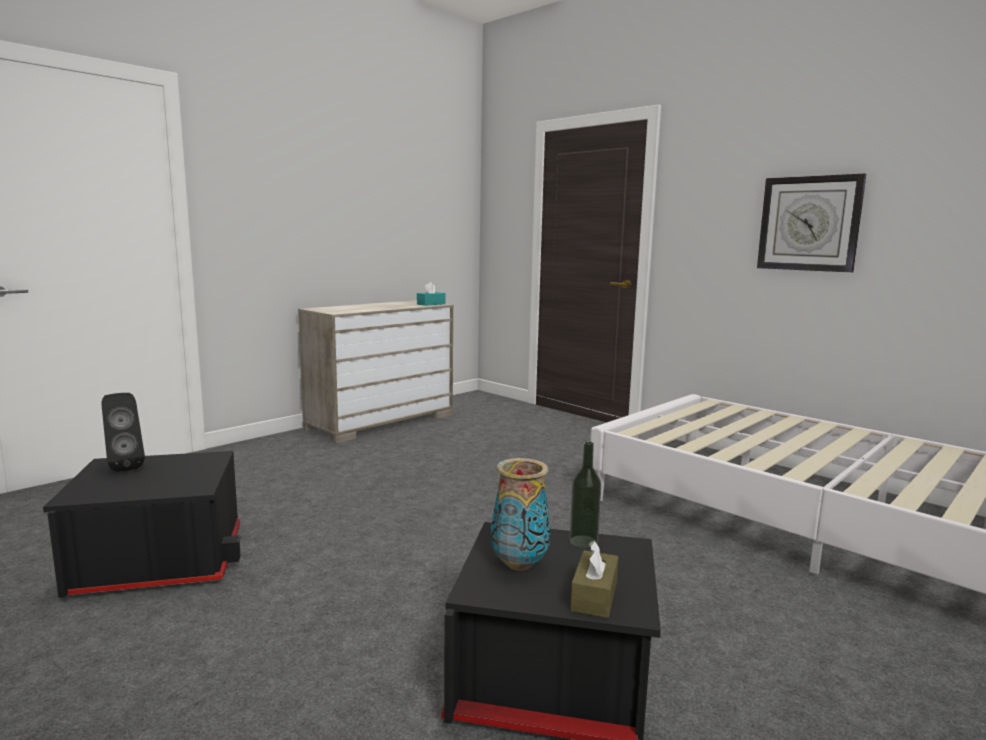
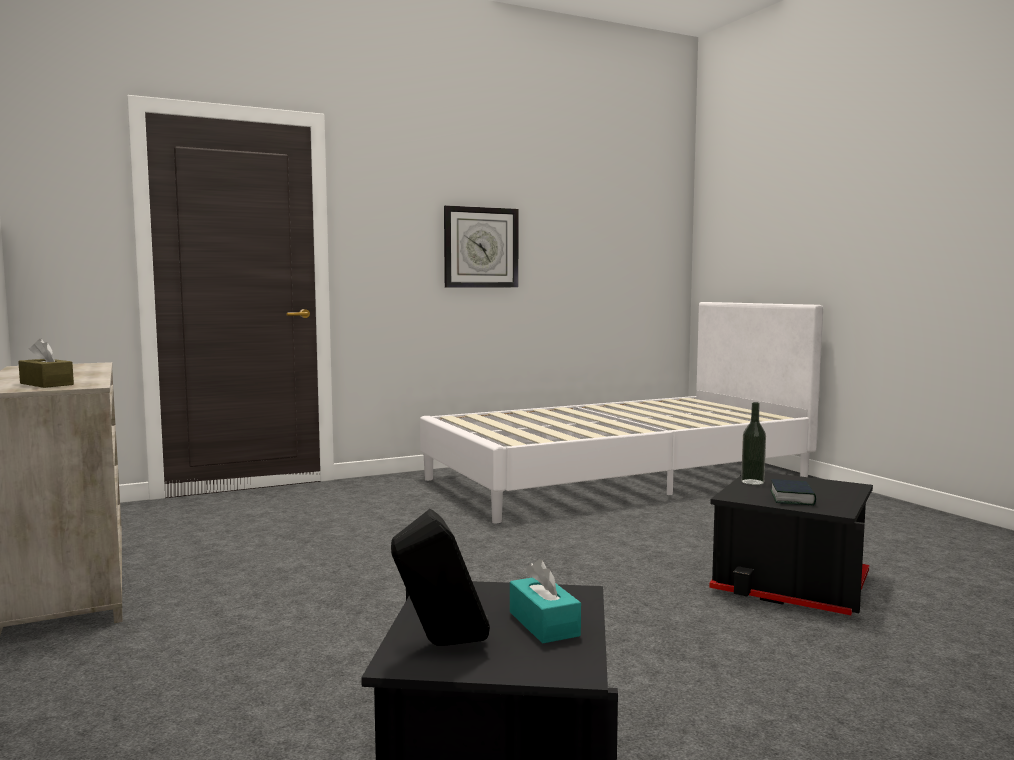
camera: 70 degrees left, 5 degrees down
turquoise tissue box [417,282,445,306] -> turquoise tissue box moved to [510,559,581,643]
vase [491,458,550,571] -> book [770,479,816,506]
brown tissue box [570,540,618,618] -> brown tissue box moved to [18,338,74,388]

